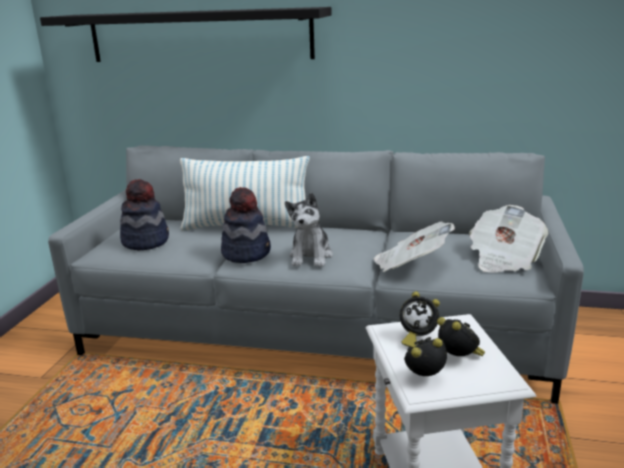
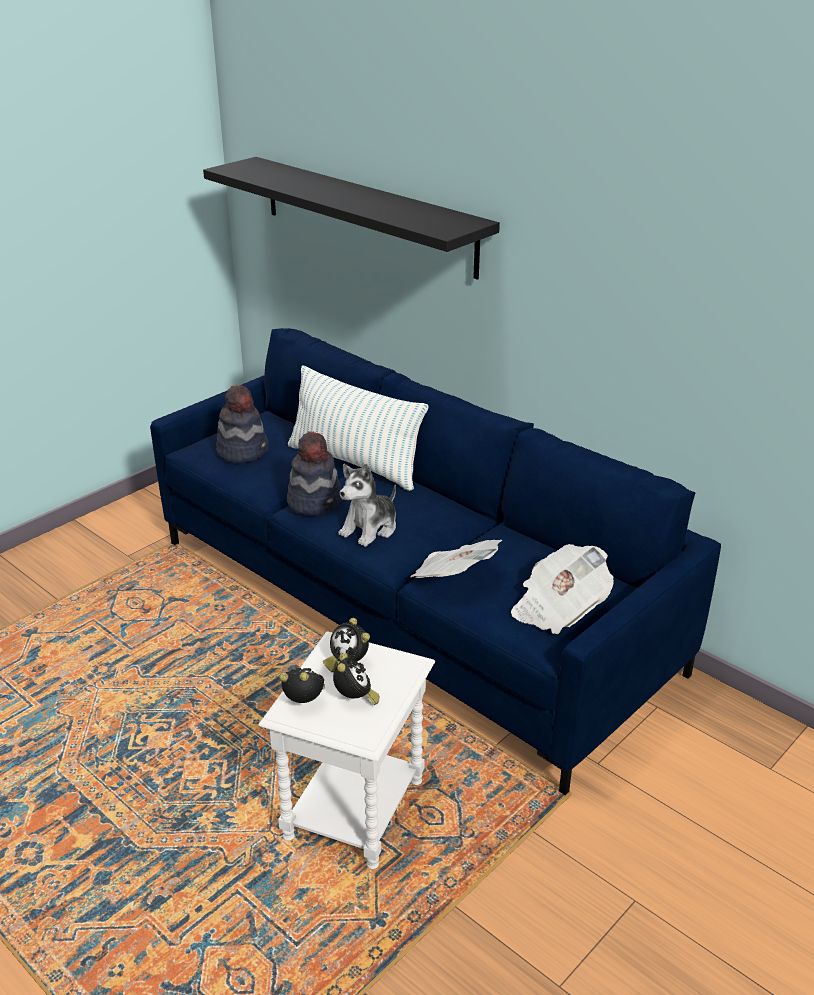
camera: 30 degrees right, 10 degrees up
grey sofa [48,145,584,404] -> blue sofa [150,328,721,795]

